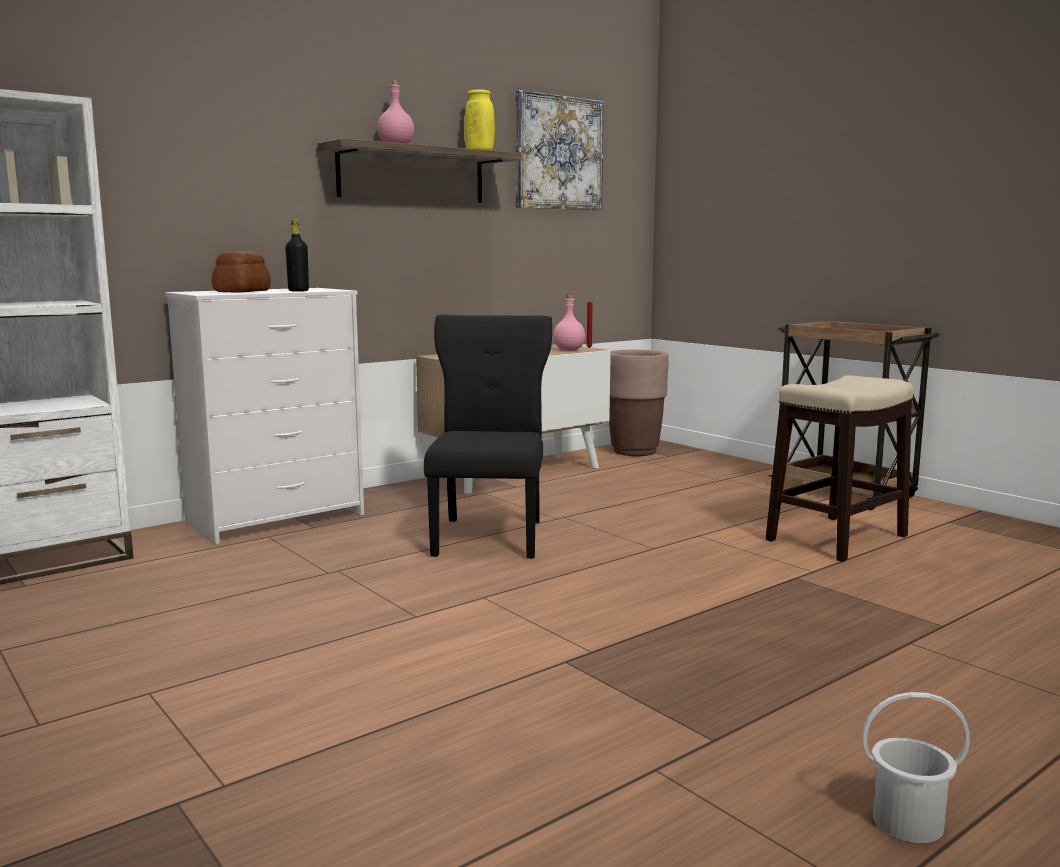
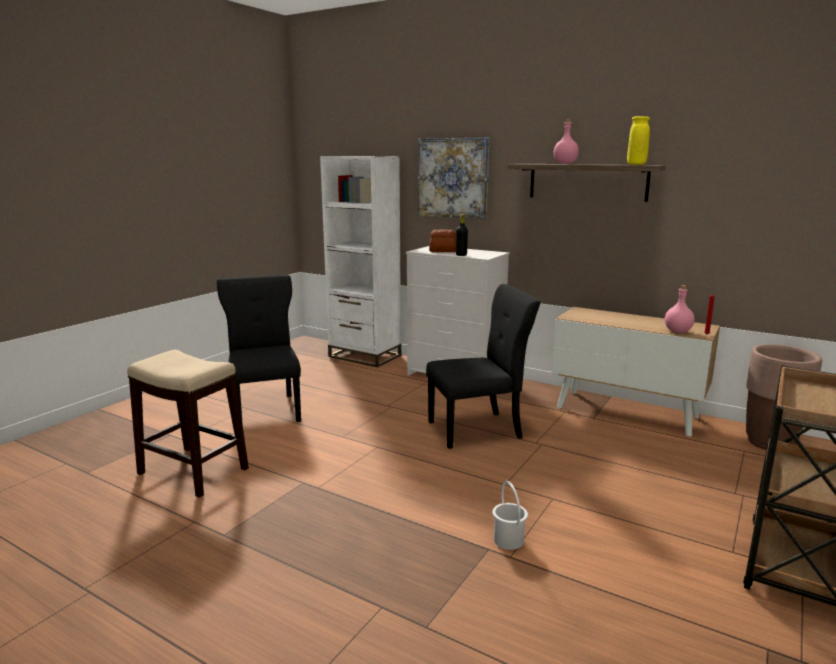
camera: 70 degrees right, 5 degrees up
picture [516,90,604,211] -> picture moved to [418,138,489,219]
stool [765,375,914,562] -> stool moved to [127,350,249,498]
white bucket [862,692,970,843] -> white bucket moved to [492,481,528,550]
none -> black chair [217,275,301,425]

